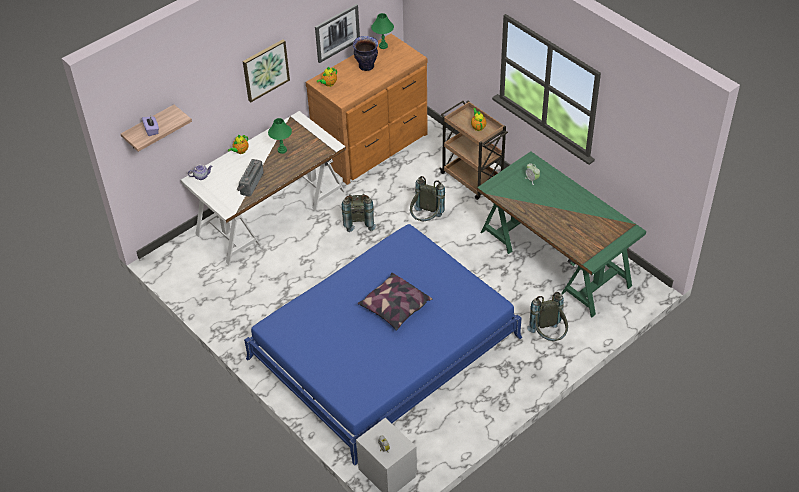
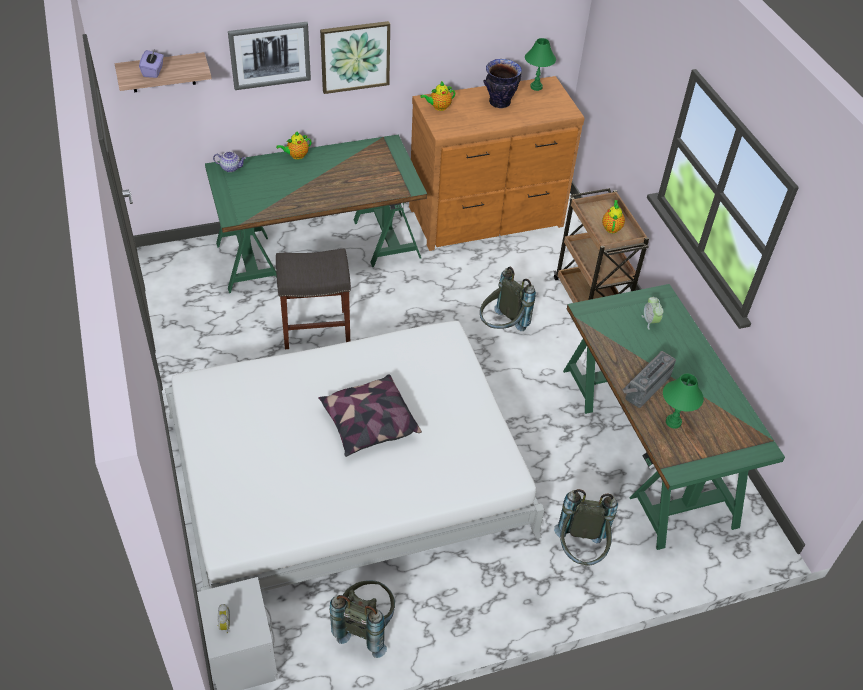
camera: 20 degrees right, 0 degrees up
white desk [181,111,346,265] -> green desk [205,134,427,293]
radio [237,159,264,197] -> radio moved to [622,351,676,408]
blue bed [244,224,522,465] -> white bed [165,321,545,592]
green table lamp [268,118,292,154] -> green table lamp moved to [663,374,704,429]
picture [315,4,360,63] -> picture moved to [228,22,311,90]
grey backpack [342,194,376,232] -> grey backpack moved to [330,580,395,658]
none -> grey stool [276,248,351,349]

